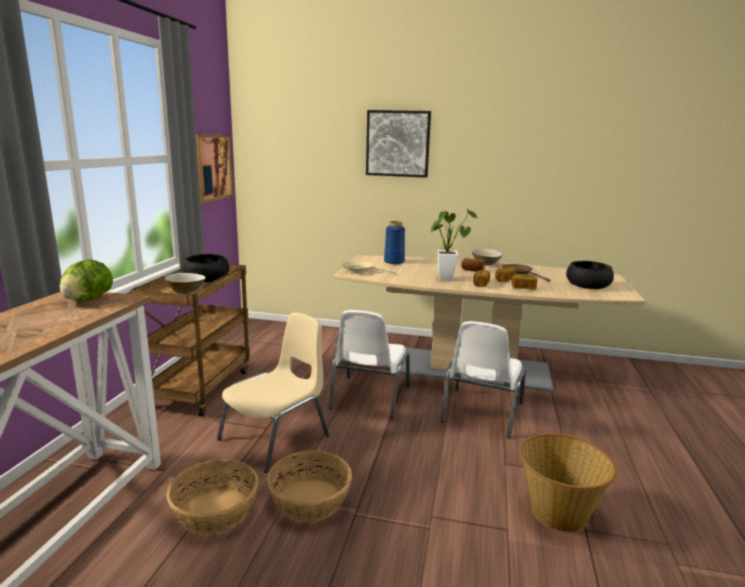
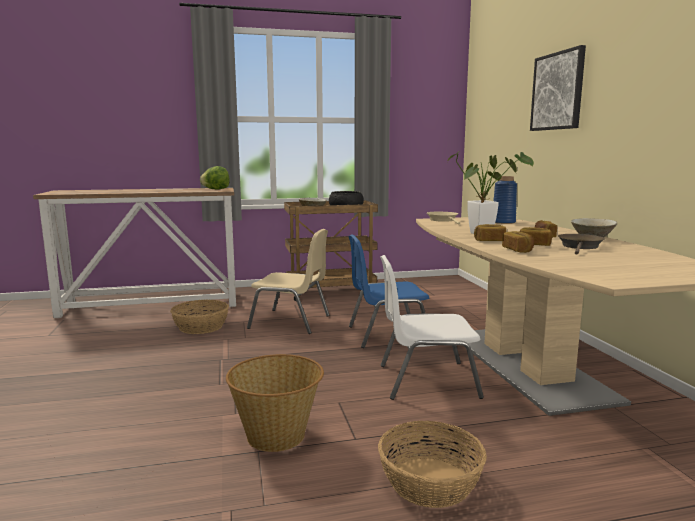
camera: 65 degrees right, 5 degrees down
picture [196,134,233,203] -> none
basket [267,450,352,522] -> basket moved to [378,421,487,508]
white chair [329,310,410,419] -> blue chair [349,234,429,348]
black bowl [566,261,614,289] -> none

